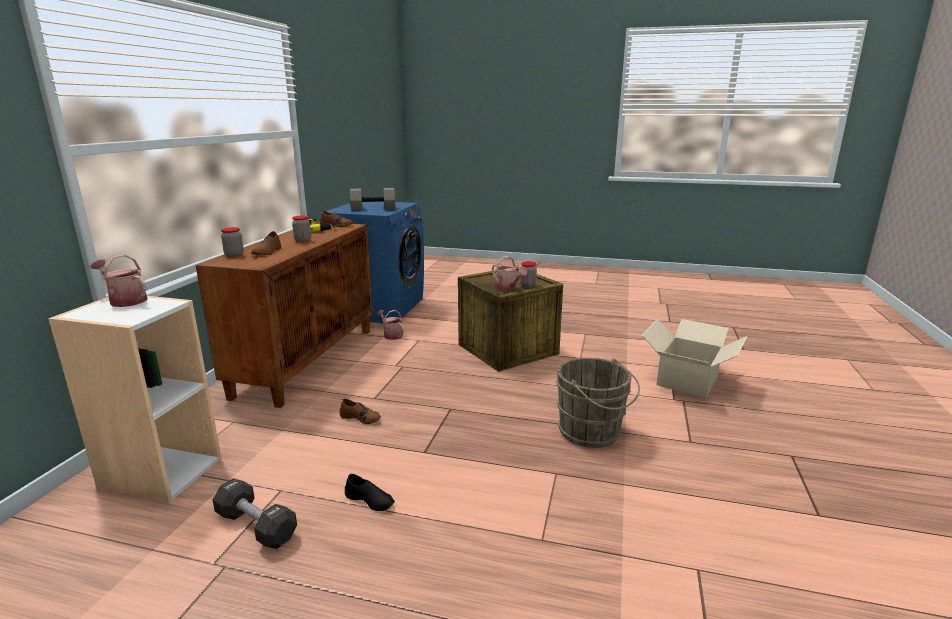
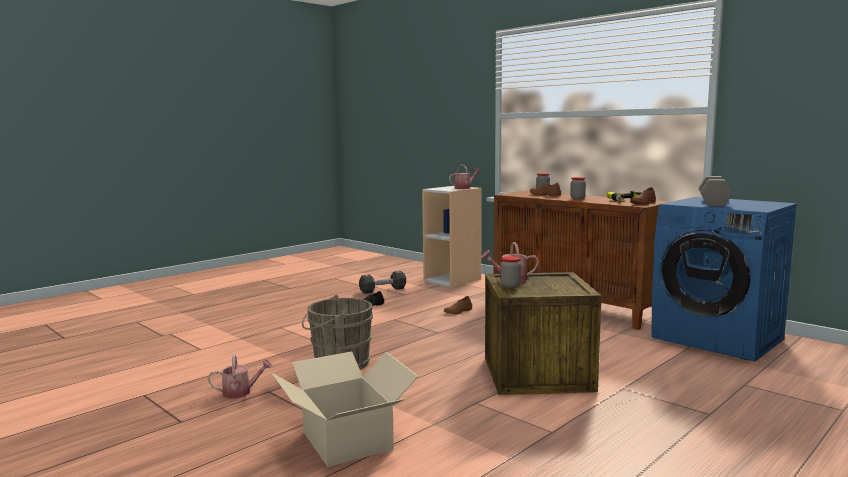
camera: 120 degrees right, 10 degrees down
watering can [377,310,404,340] -> watering can moved to [208,354,273,399]

